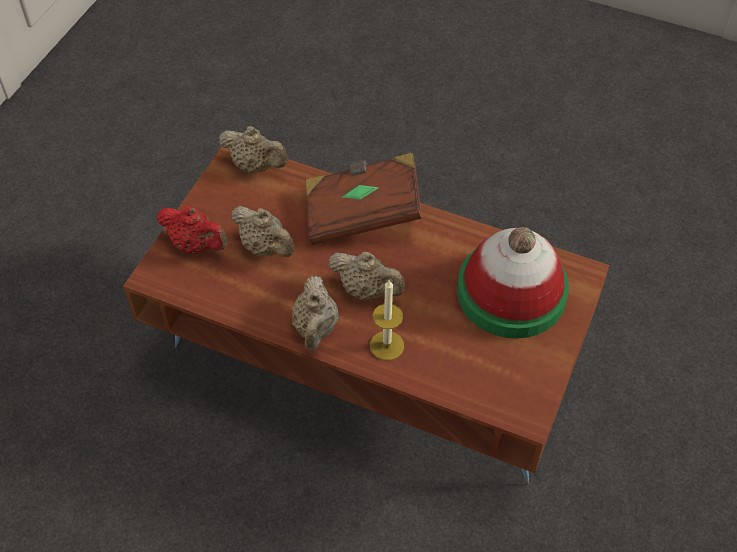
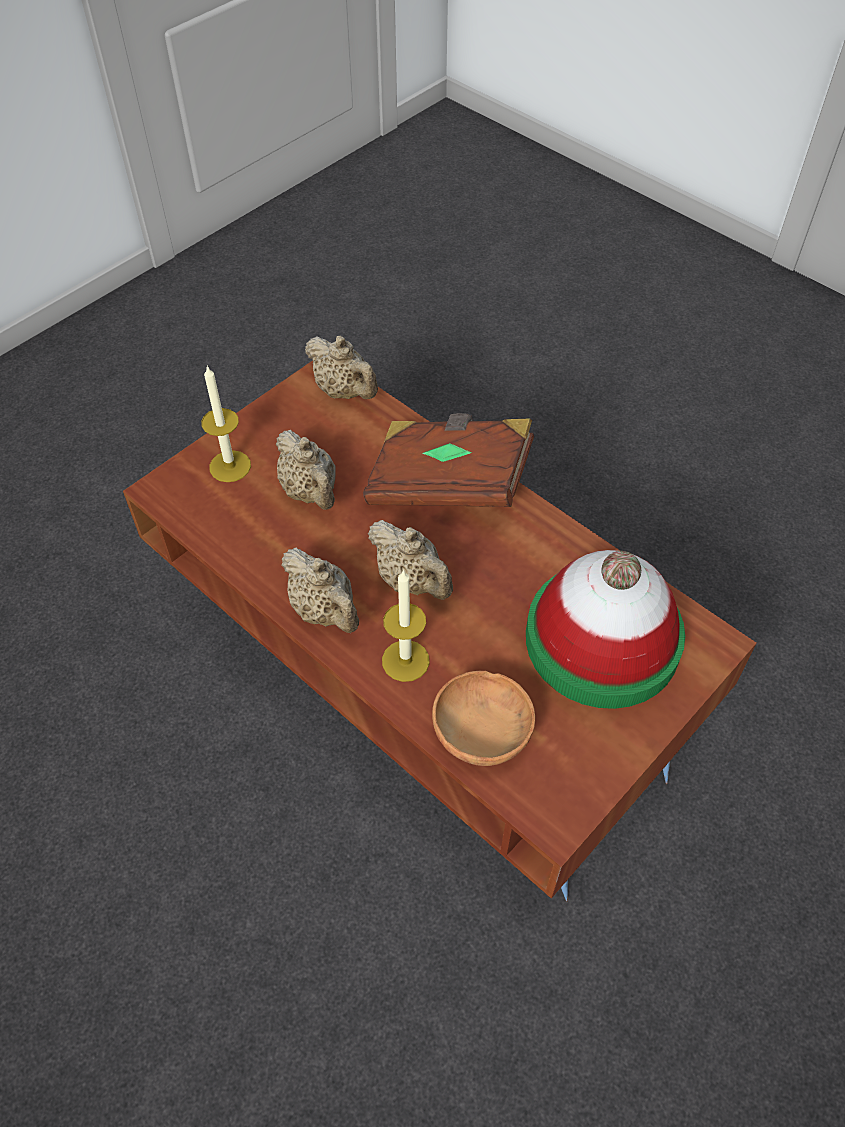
camera: 20 degrees right, 0 degrees up
red teapot [157,206,228,254] -> candle [201,365,251,482]
beige teapot [292,276,339,351] -> beige teapot turned 60 degrees counterclockwise [281,548,359,633]
none -> brown bowl [432,671,535,766]

